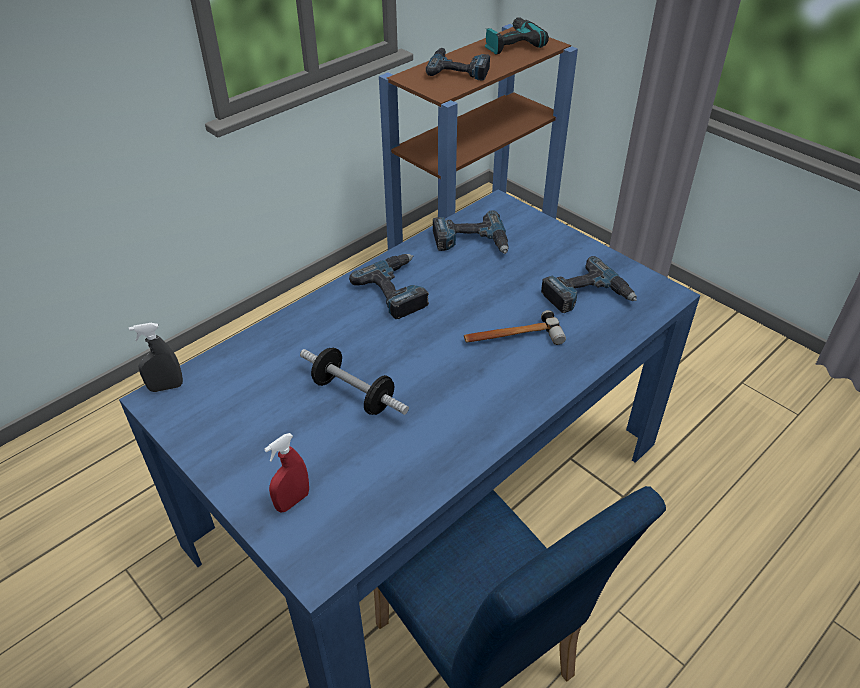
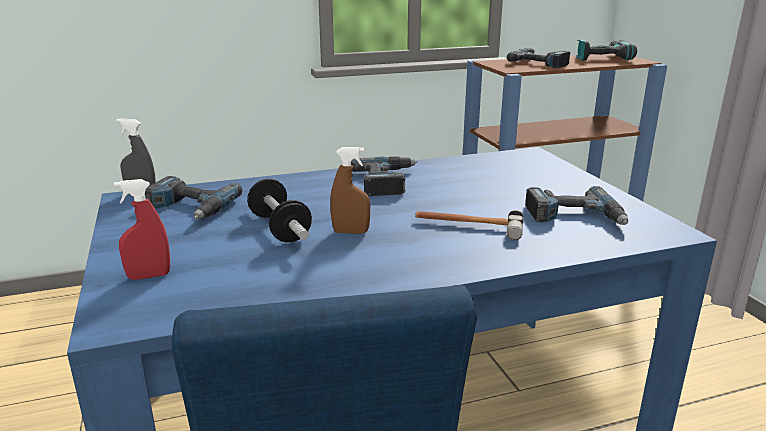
camera: 25 degrees right, 20 degrees down
power drill [433,210,509,254] -> power drill moved to [145,176,242,220]
none -> brown spray bottle [330,147,370,234]

